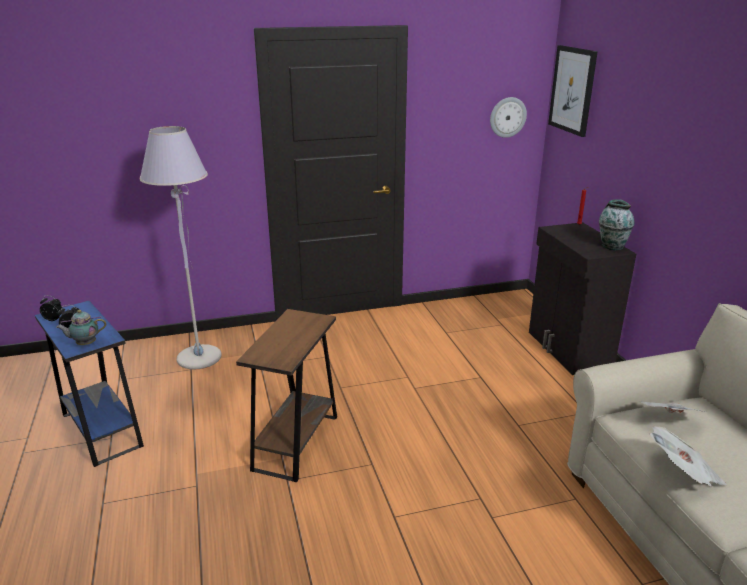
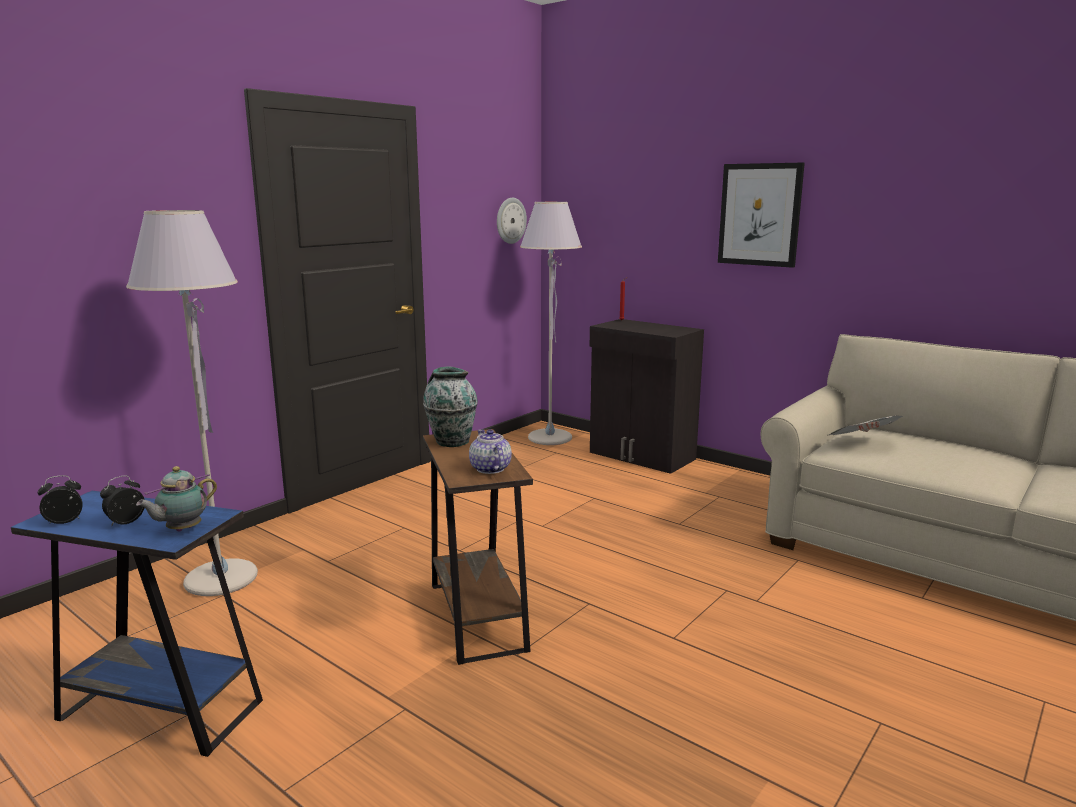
camera: 35 degrees left, 10 degrees down
picture [548,45,598,137] -> picture moved to [718,163,805,268]
vase [599,199,634,250] -> vase moved to [423,366,478,447]
newspaper [649,426,727,486] -> none
none -> teapot [469,429,512,474]
none -> grey floor lamp [520,202,582,445]

